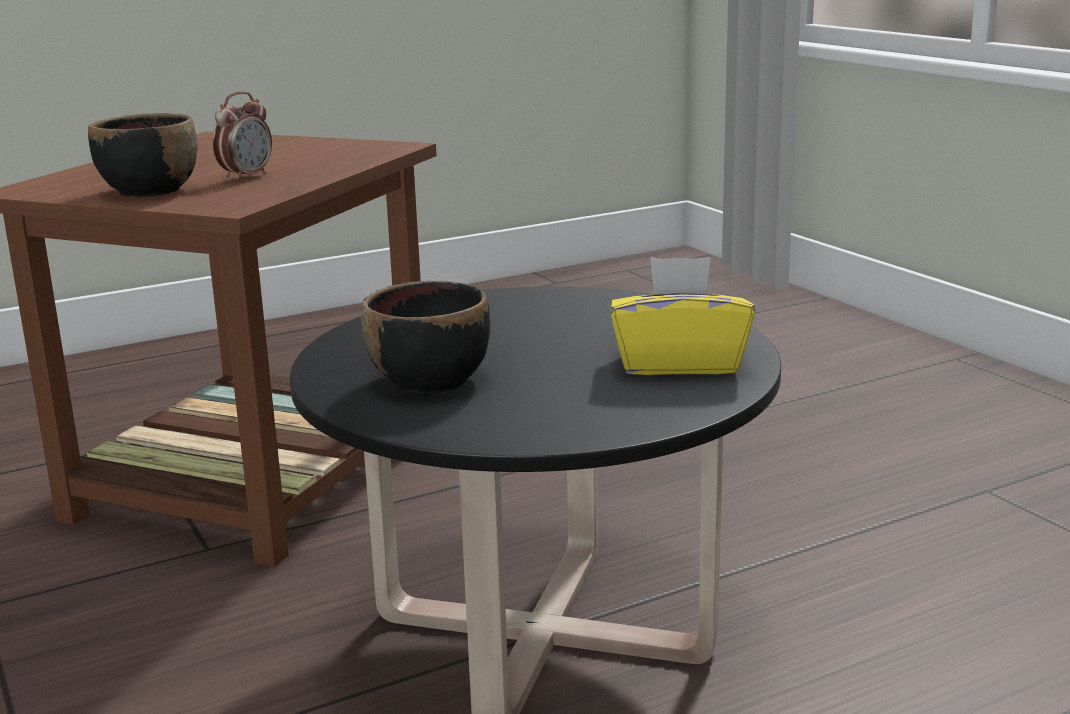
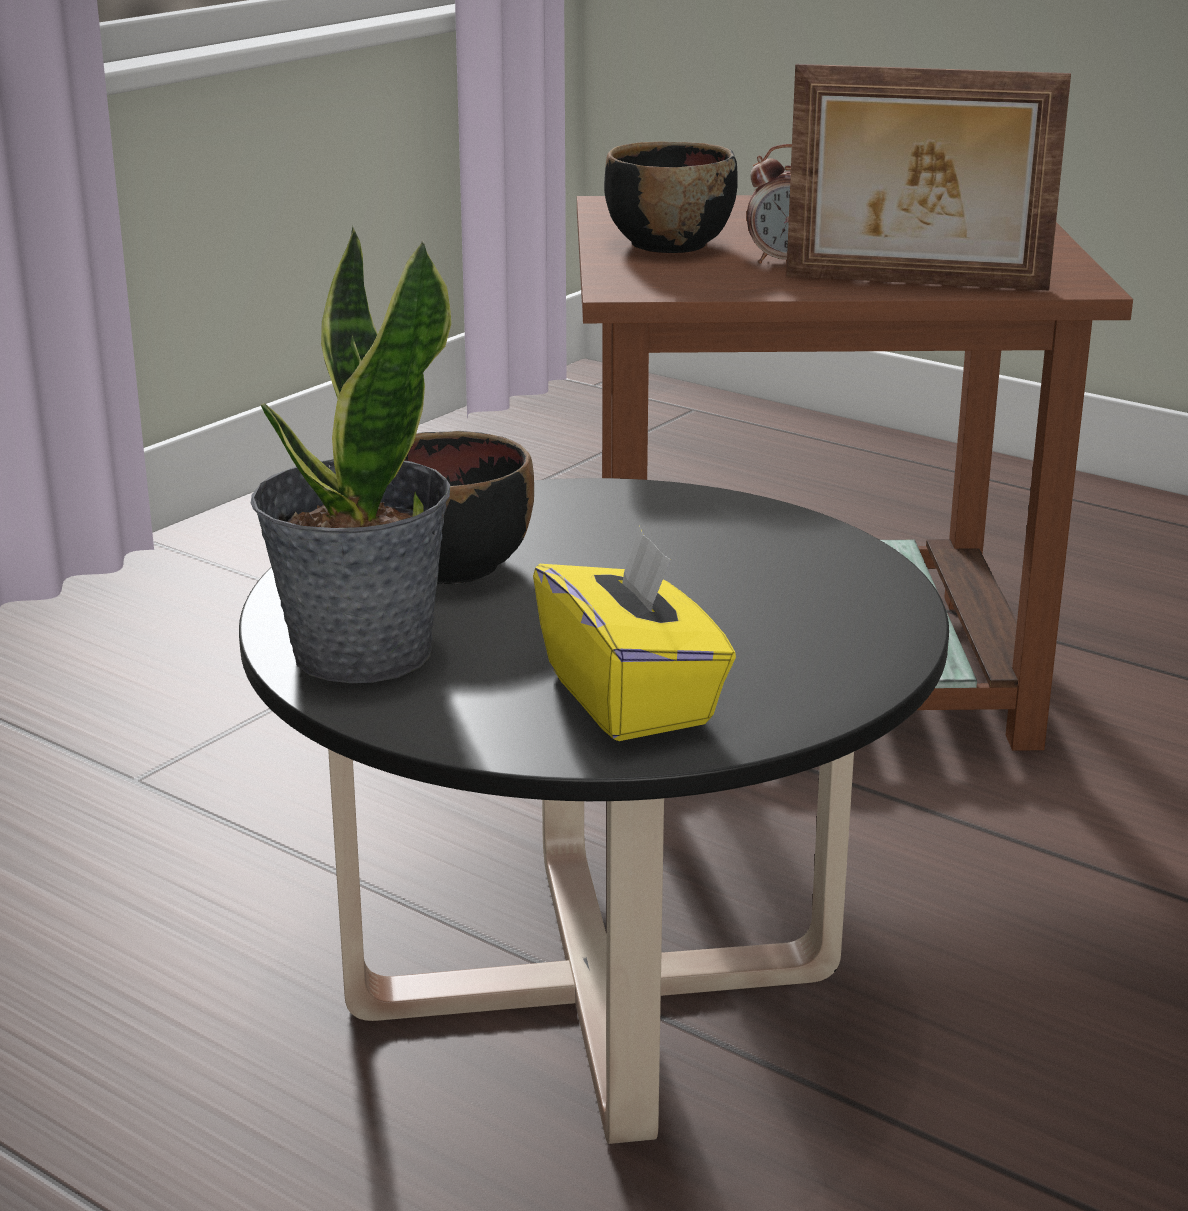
camera: 65 degrees right, 5 degrees up
none -> potted plant [251,226,451,683]
none -> picture frame [786,64,1071,291]

